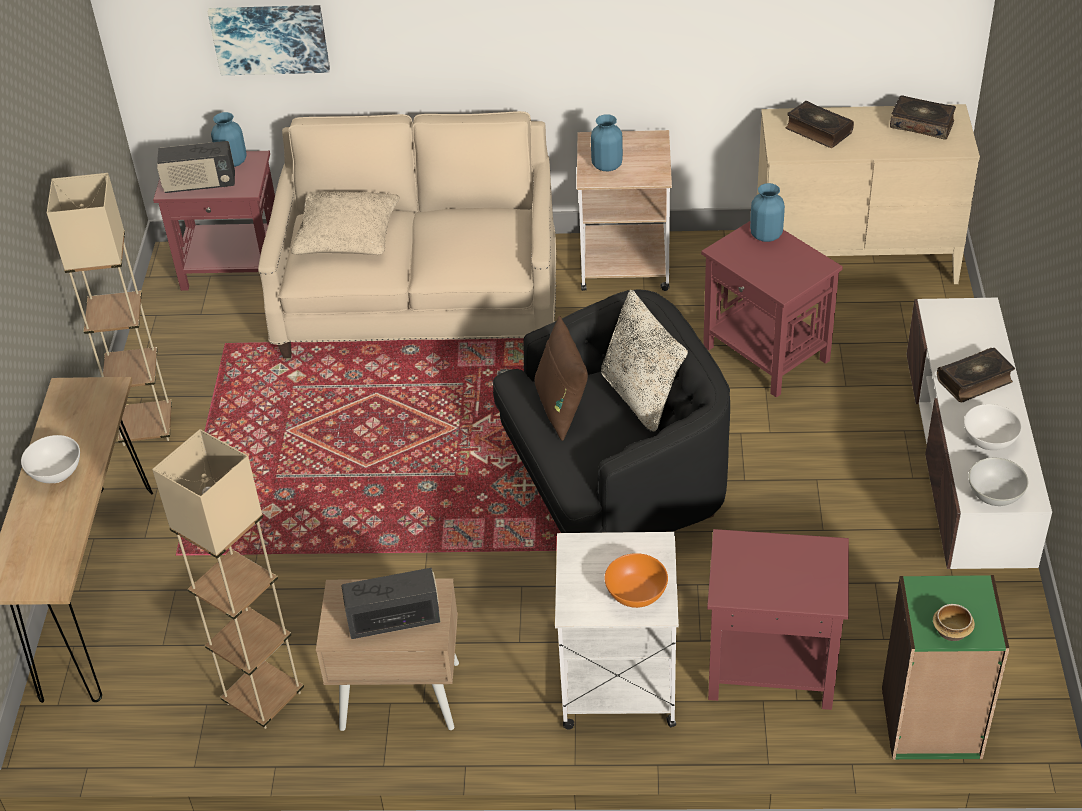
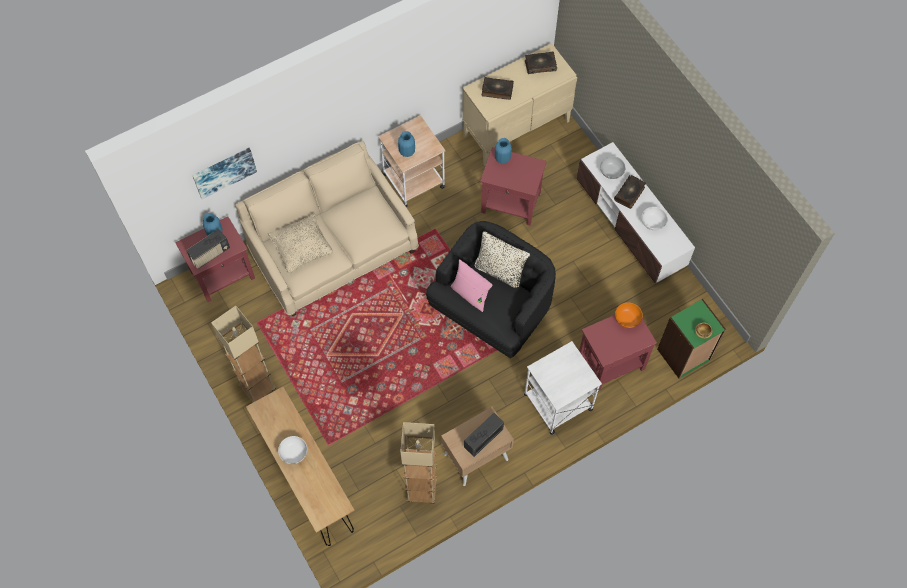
camera: 35 degrees left, 20 degrees up
brown pillow [535,316,588,441] -> pink pillow [450,259,492,312]
orange bowl [605,553,668,608] -> orange bowl moved to [615,302,643,328]
white bowl [969,458,1028,506] -> white bowl moved to [600,156,626,179]

